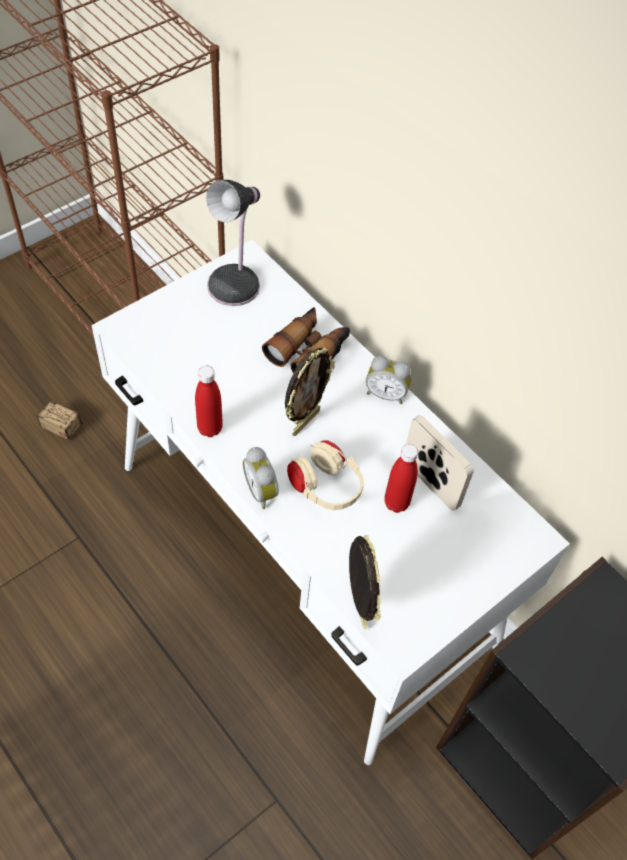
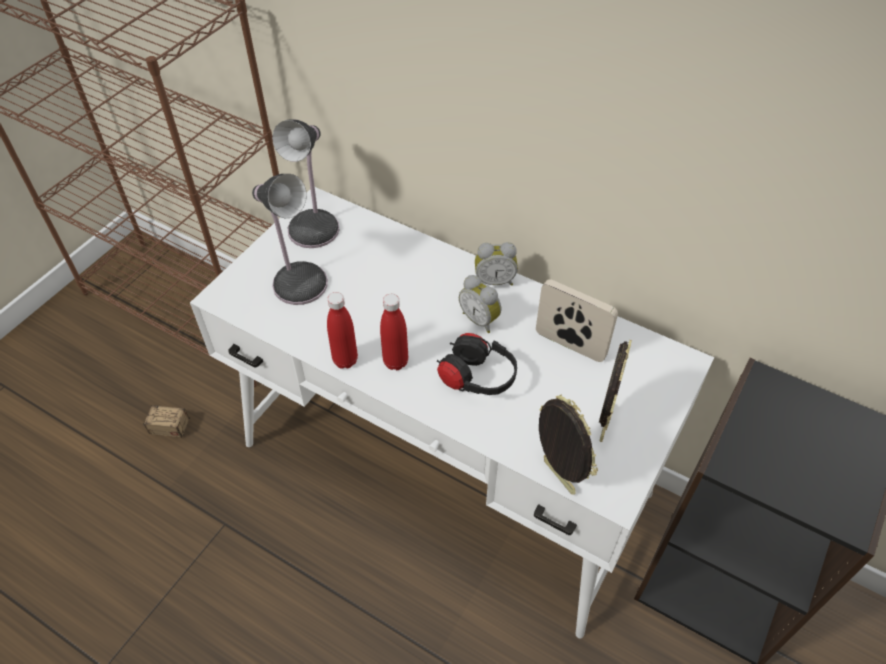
camera: 15 degrees left, 5 degrees down
alarm clock [243,447,279,509] -> alarm clock moved to [459,275,501,333]
binoculars [262,307,350,373] -> none
picture frame [285,347,335,436] -> picture frame moved to [599,340,632,442]
beige headphones [287,440,364,510] -> black headphones [437,333,517,395]
red bottle [384,444,418,513] -> red bottle moved to [380,294,408,370]
none -> table lamp [252,174,328,305]

